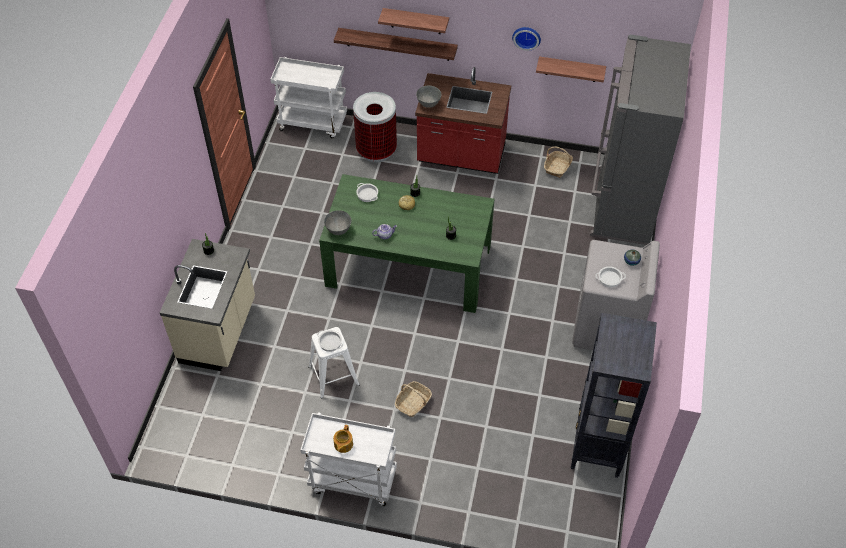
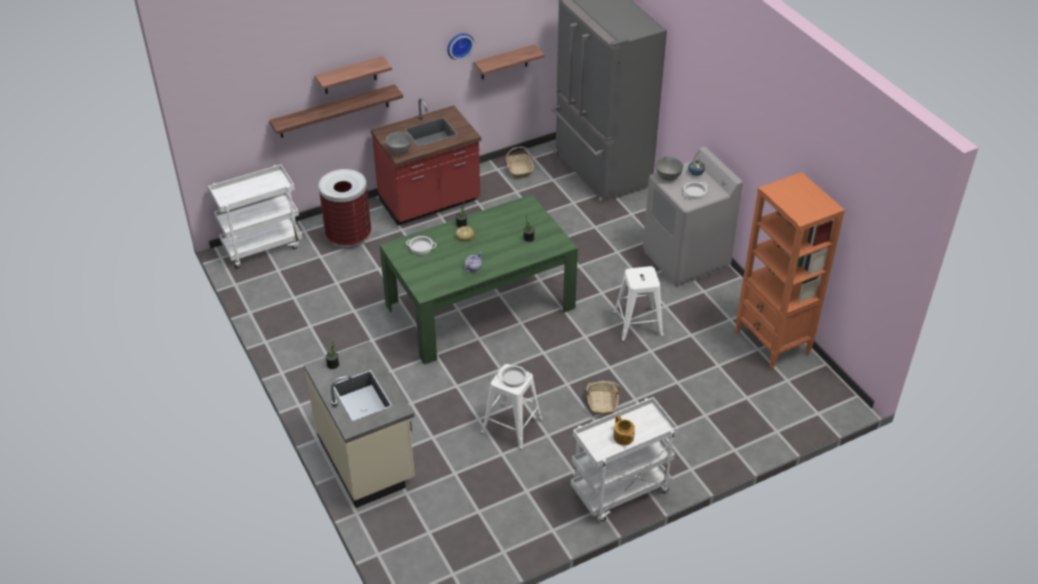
camera: 40 degrees left, 10 degrees down
grey bowl [324,210,351,235] -> grey bowl moved to [655,157,684,181]
black bookcase [571,313,657,478] -> orange bookcase [735,172,845,370]
none -> white stool [613,266,664,341]

